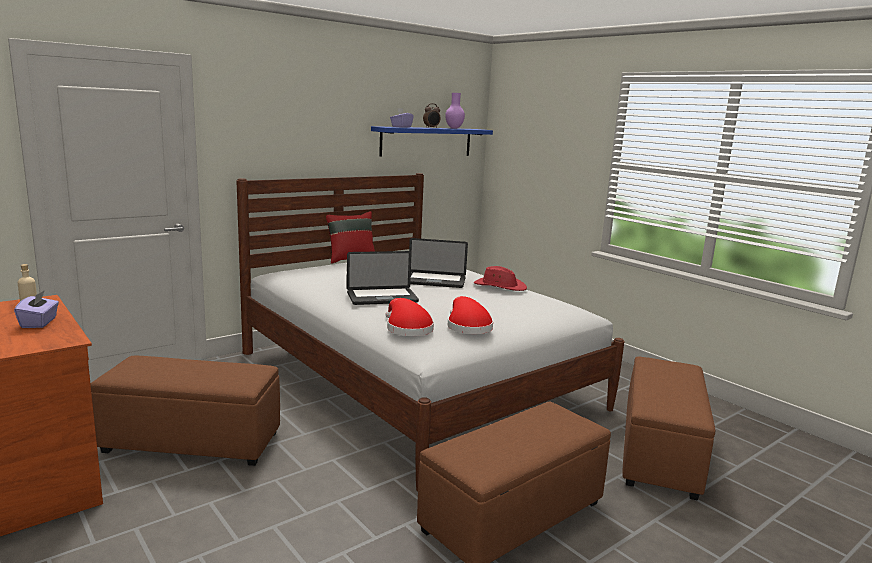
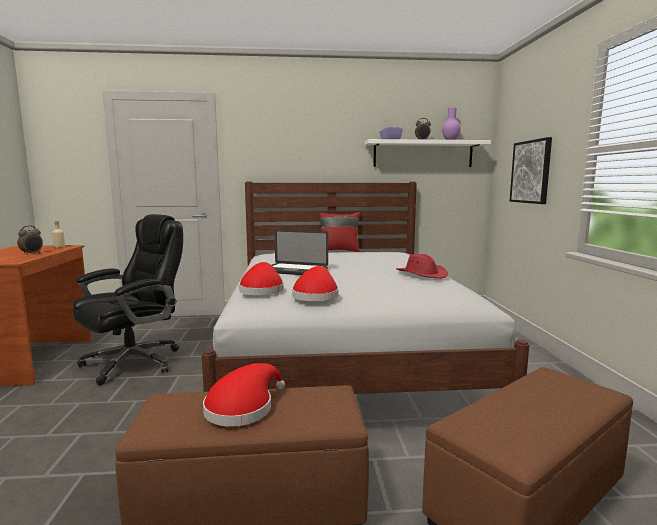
camera: 35 degrees right, 5 degrees down
purple tissue box [14,290,59,328] -> alarm clock [17,226,43,255]
brown ottoman [91,356,280,466] -> black office chair [72,214,183,385]
blue shelf [371,126,493,156] -> white shelf [365,139,491,167]
laptop [409,238,468,288] -> none
none -> red hat [203,363,285,427]
none -> picture [510,137,552,204]

